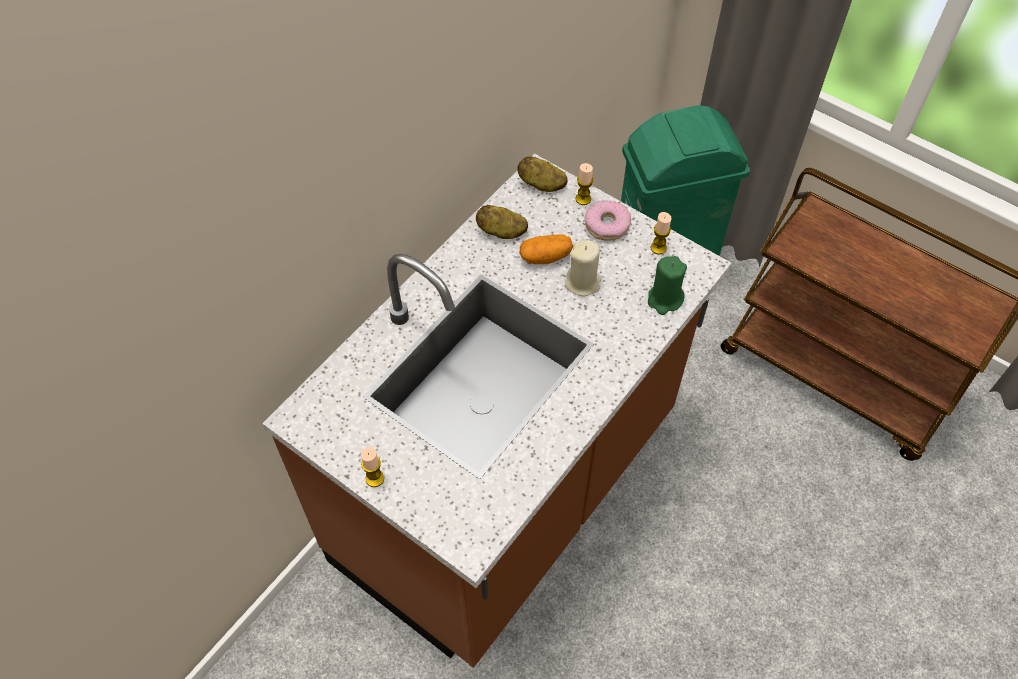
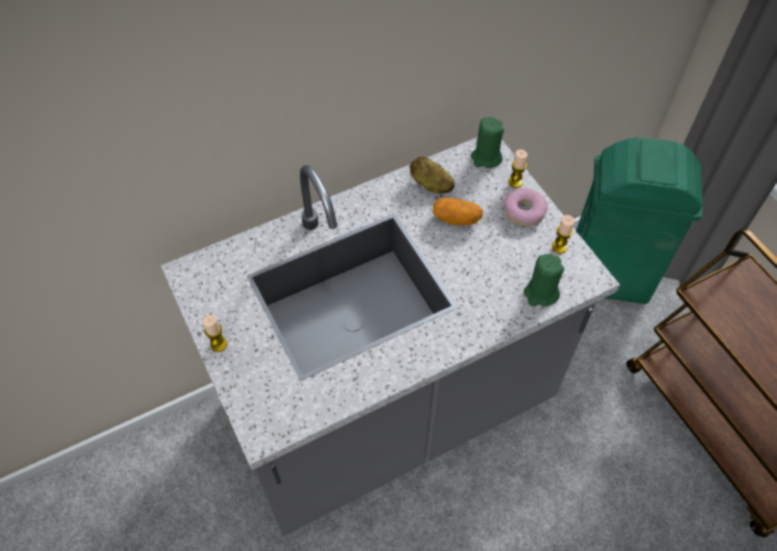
camera: 25 degrees right, 0 degrees up
brown counter [262,153,731,668] -> grey counter [161,137,620,537]
potato [517,156,567,192] -> green candle [471,117,504,168]
beige candle [565,240,602,296] -> none

